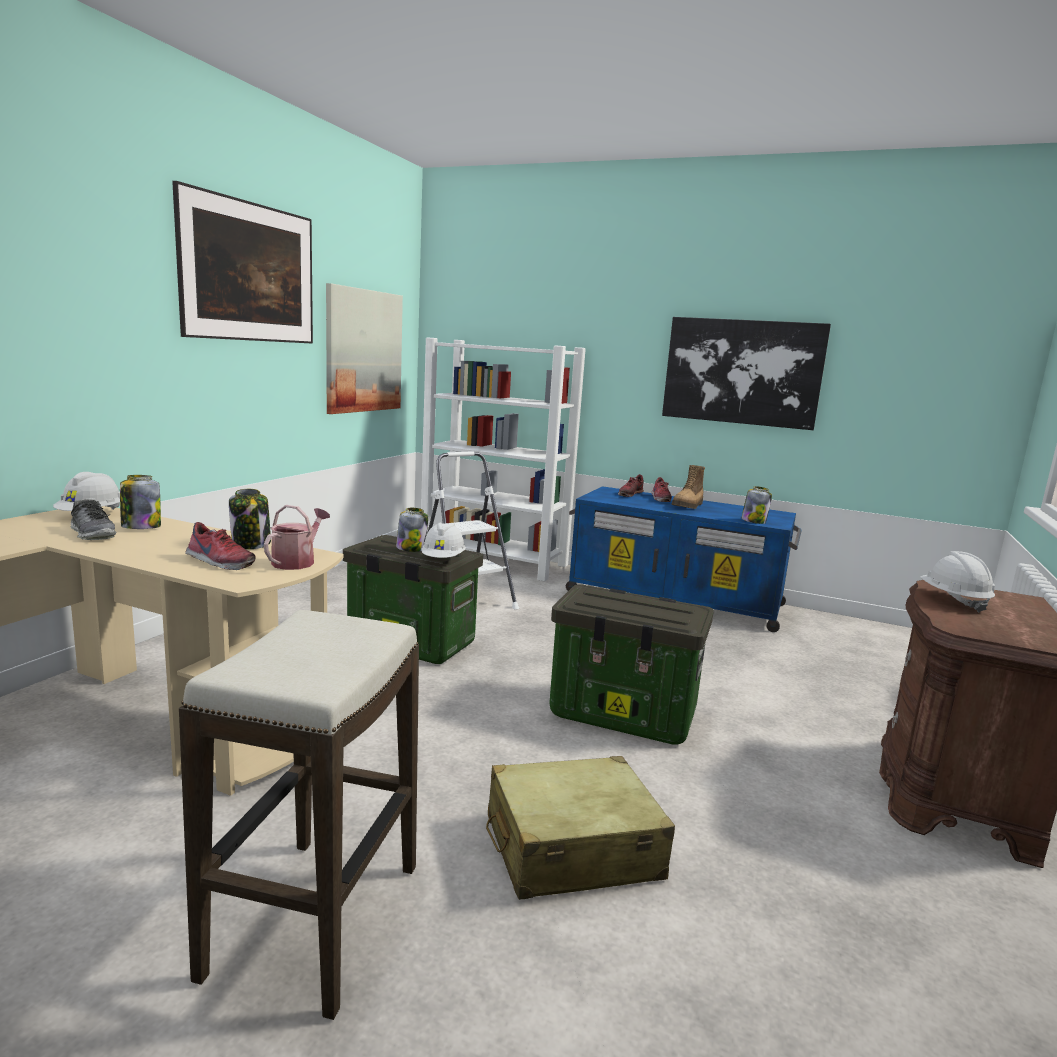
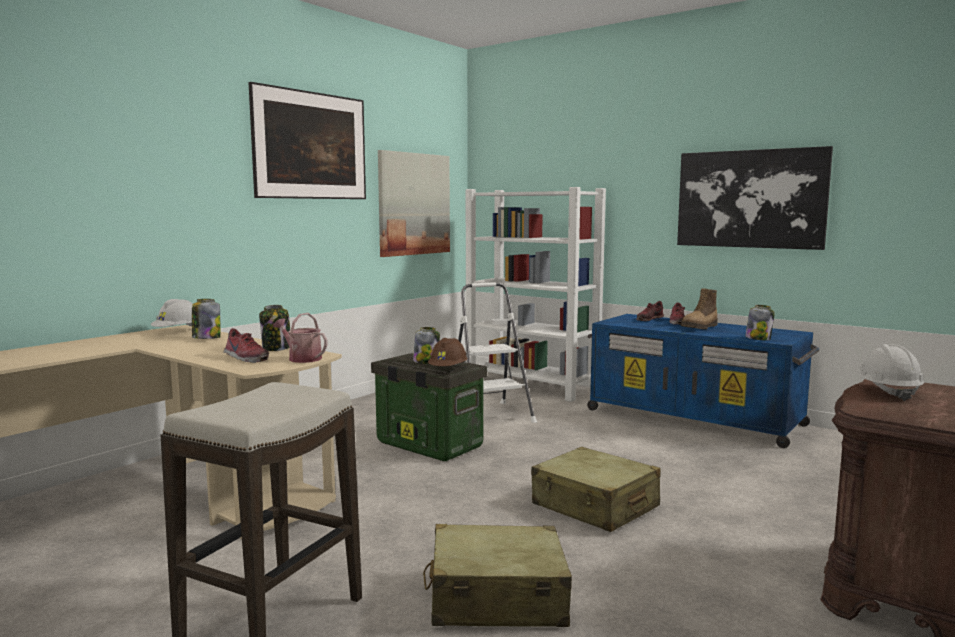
camera: 15 degrees right, 5 degrees down
shoe [71,499,116,540] -> none
watering can [264,505,330,570] -> watering can turned 90 degrees counterclockwise [273,313,328,363]
white hard hat [422,522,466,558] -> brown hard hat [428,338,467,366]
storage box [549,584,714,745] -> beige suitcase [531,447,661,532]

